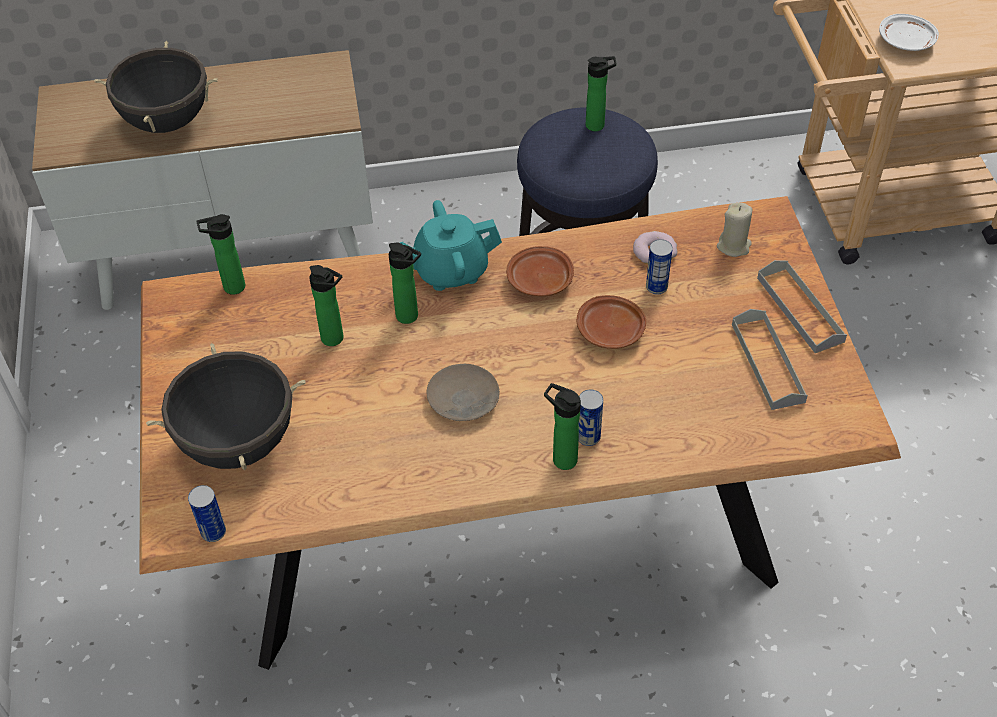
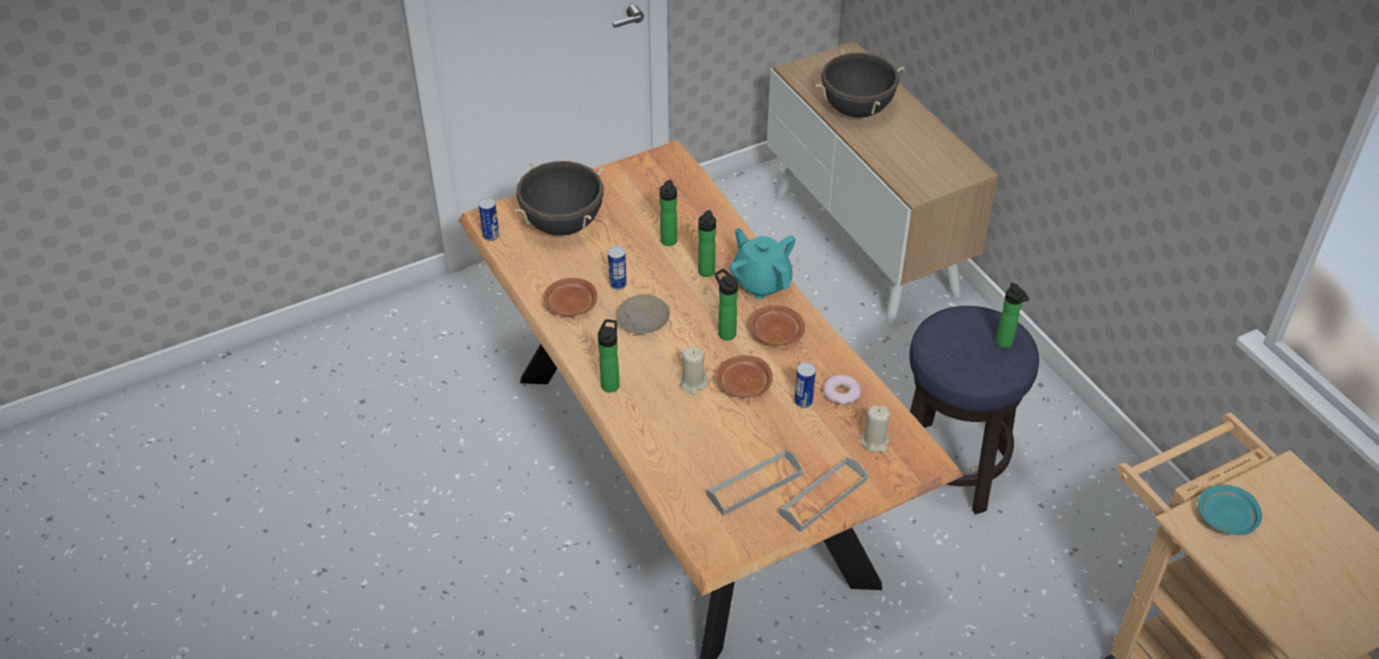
camera: 70 degrees right, 5 degrees down
bottle [197,214,245,295] -> bottle moved to [715,269,738,341]
can [578,389,603,446] -> can moved to [608,246,627,290]
white plate [879,14,939,51] -> turquoise plate [1198,485,1262,535]
none -> brown plate [544,278,597,316]
none -> beige candle [680,347,708,395]

